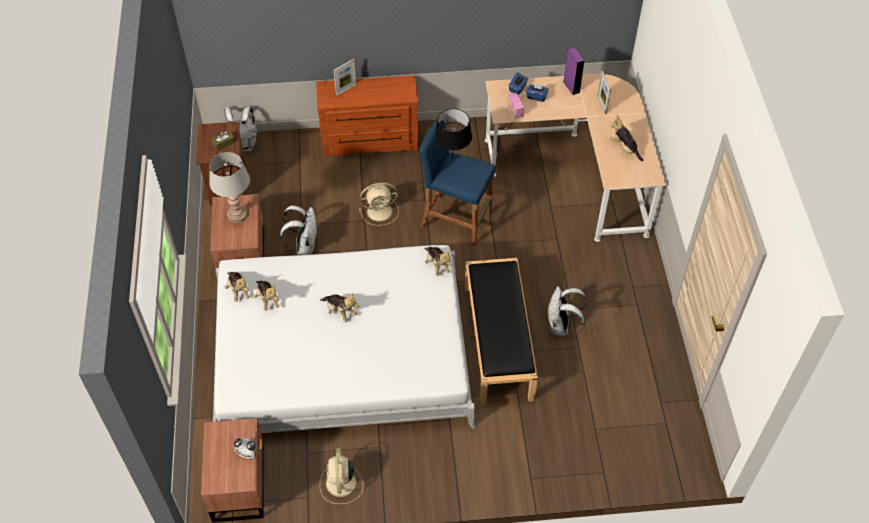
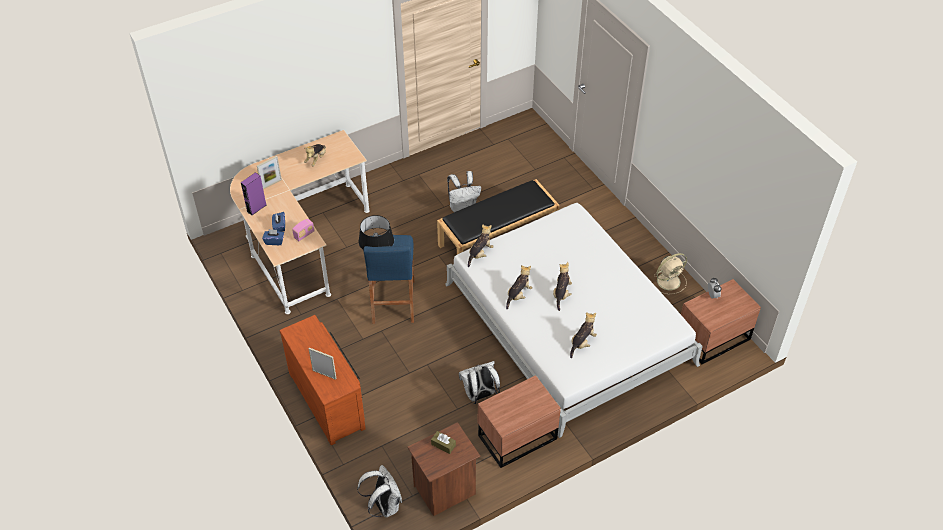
camera: 115 degrees left, 5 degrees down
grey table lamp [209,152,250,223] -> none
plush toy [225,272,250,302] -> plush toy moved to [506,265,533,309]
beige fan [359,183,399,226] -> none

